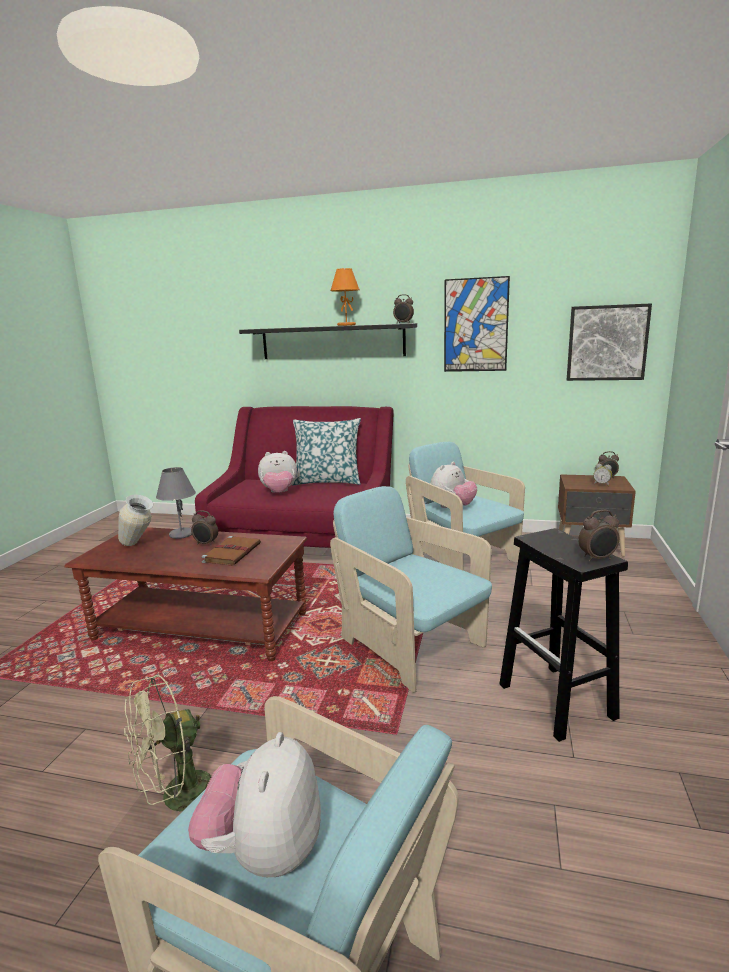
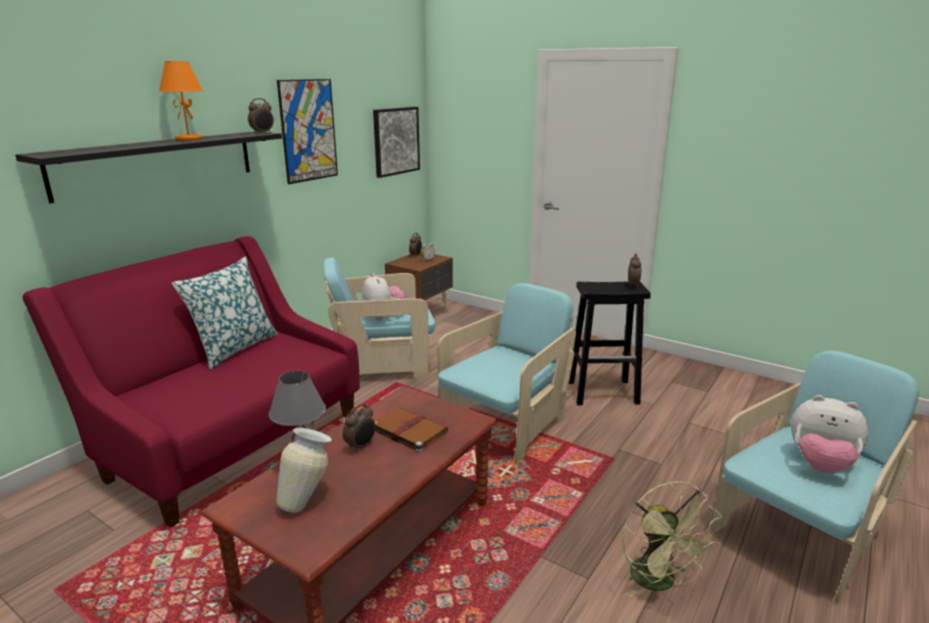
camera: 70 degrees left, 5 degrees up
plush toy [258,451,297,493] -> none
turquoise armchair [330,486,492,693] -> turquoise armchair turned 150 degrees clockwise [437,283,576,464]

